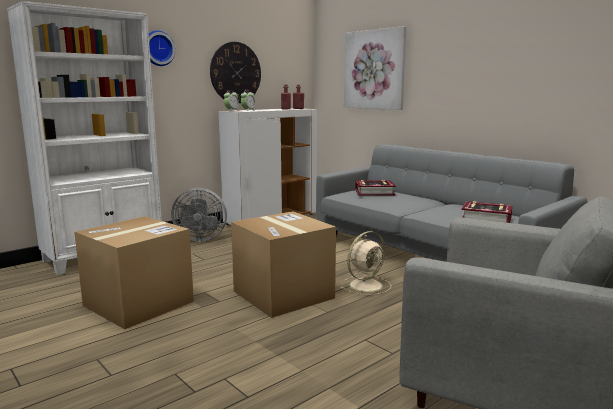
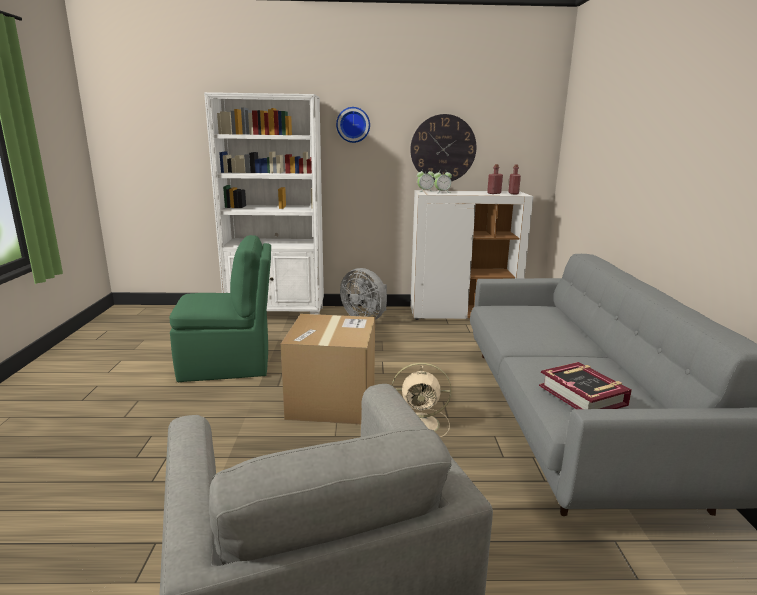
camera: 40 degrees right, 5 degrees up
cardboard box [74,216,194,329] -> green chair [169,235,271,382]
picture [344,26,407,110] -> none
book [355,180,396,195] -> none

